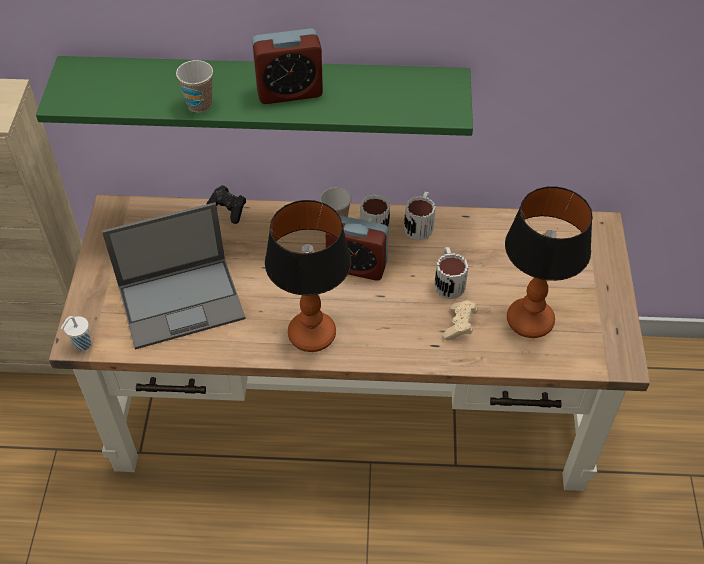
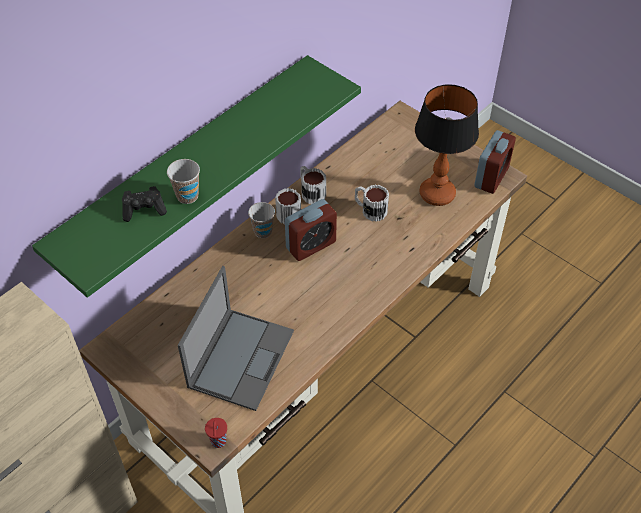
camera: 50 degrees left, 0 degrees up
white cup [61,316,91,351] -> red cup [205,418,227,448]
black game controller [206,185,246,224] -> black game controller moved to [122,186,167,222]
alarm clock [252,28,323,104] -> alarm clock moved to [474,130,516,194]
table lamp [265,200,351,352] -> none
beige game controller [443,301,478,340] -> none

